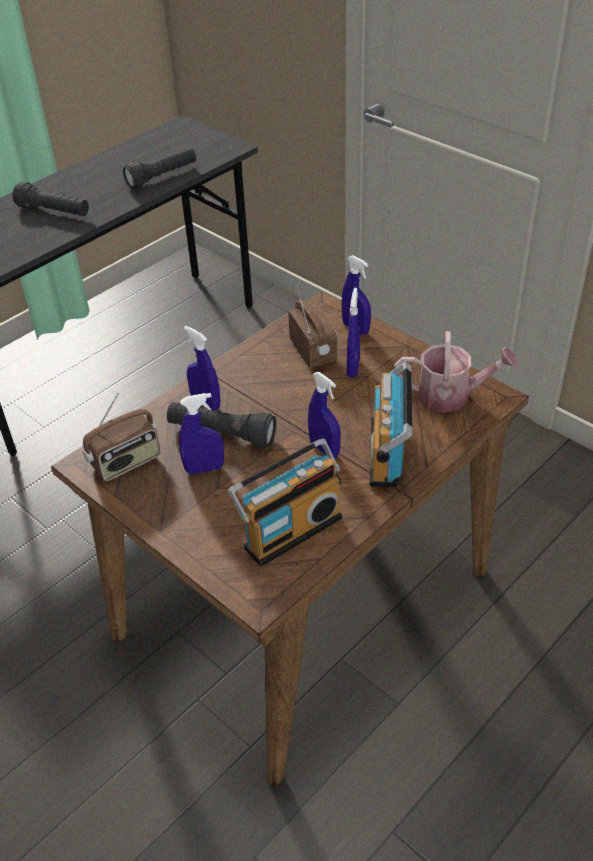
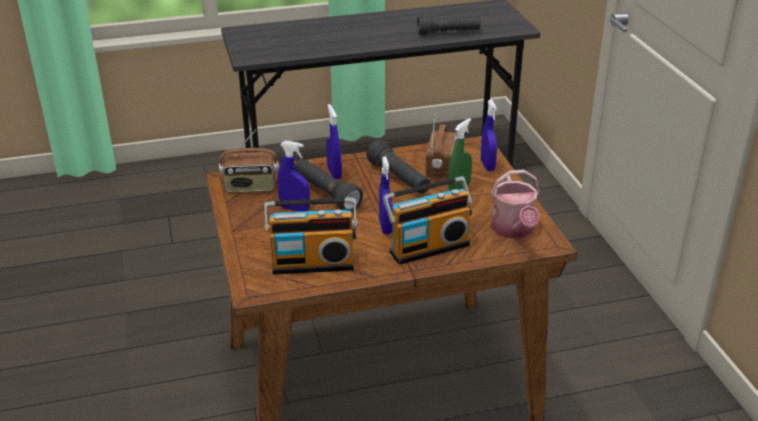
camera: 30 degrees right, 10 degrees down
black flashlight [12,182,89,216] -> black flashlight moved to [366,140,431,194]
blue spray bottle [347,288,360,377] -> green spray bottle [448,118,472,191]
radio [369,362,412,487] -> radio turned 150 degrees counterclockwise [383,176,472,265]
watering can [395,331,519,413] -> watering can turned 45 degrees clockwise [491,170,540,239]

